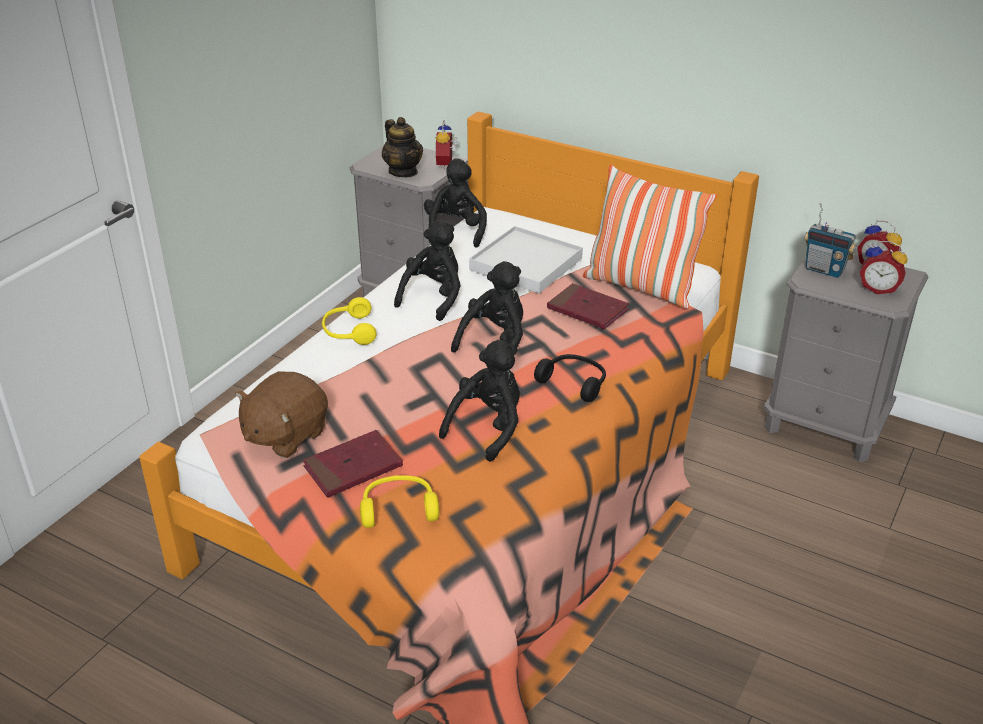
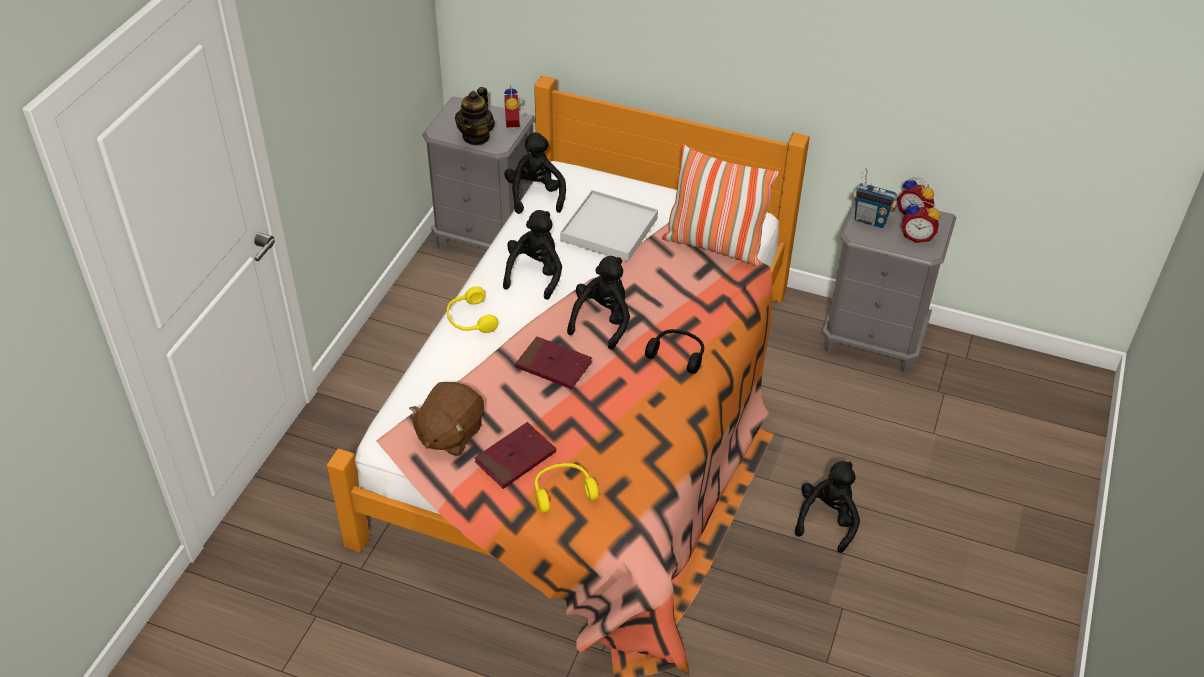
camera: 10 degrees left, 10 degrees up
teapot [382,117,423,177] -> teapot turned 60 degrees clockwise [455,87,495,145]
black plush toy [439,340,520,462] -> black plush toy moved to [795,461,860,553]
red book [547,283,629,329] -> red book moved to [515,337,592,389]

